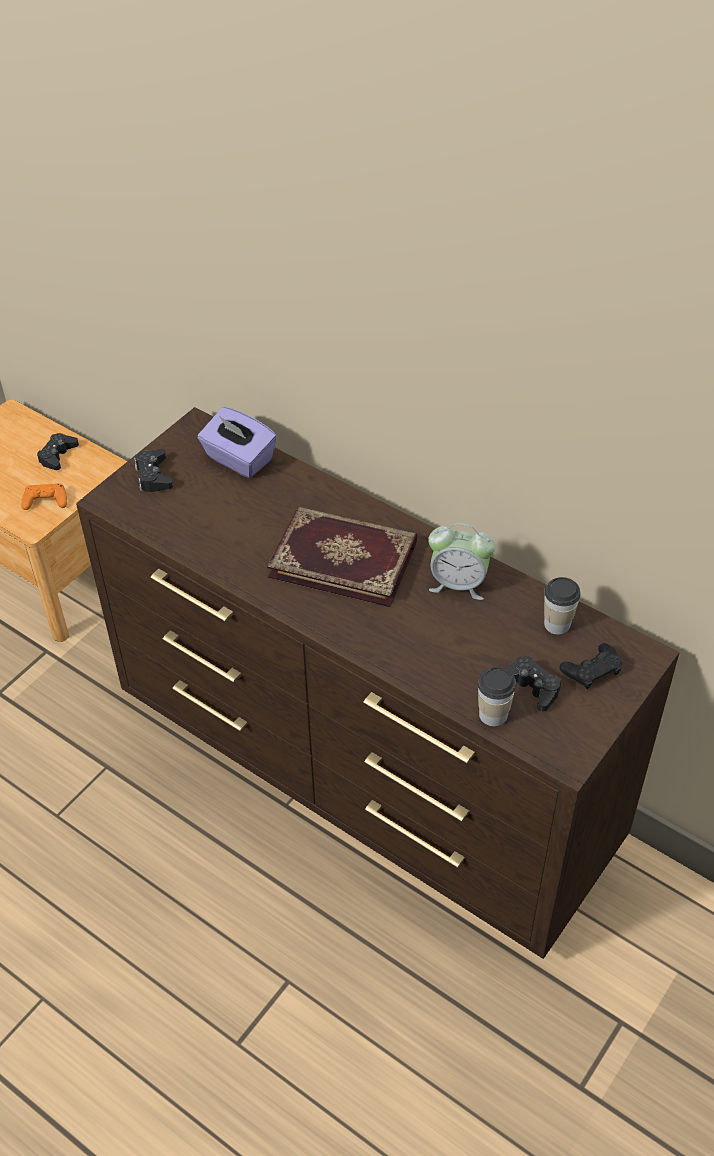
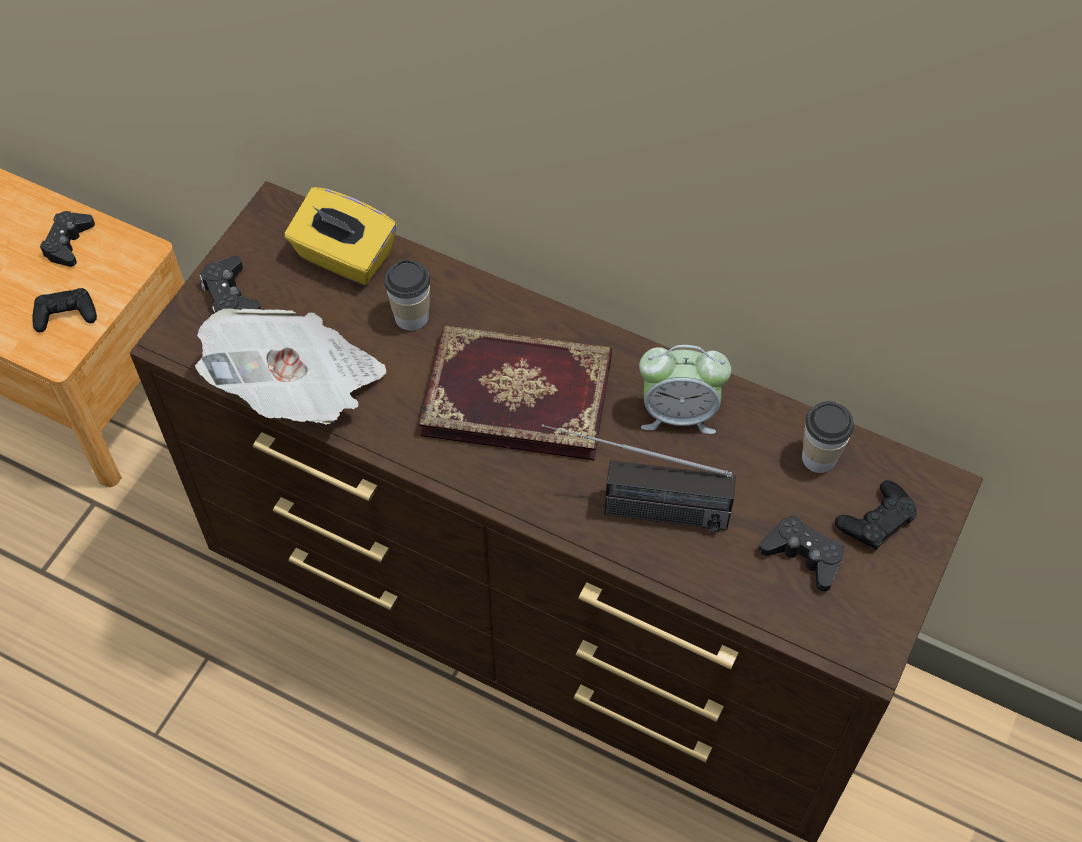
camera: 10 degrees left, 10 degrees up
orange game controller [21,483,67,510] -> black game controller [32,288,97,332]
purple tissue box [198,407,277,478] -> yellow tissue box [285,187,397,285]
cup [478,667,516,727] -> cup moved to [384,260,430,331]
none -> newspaper [195,309,386,424]
none -> radio [541,424,736,533]

